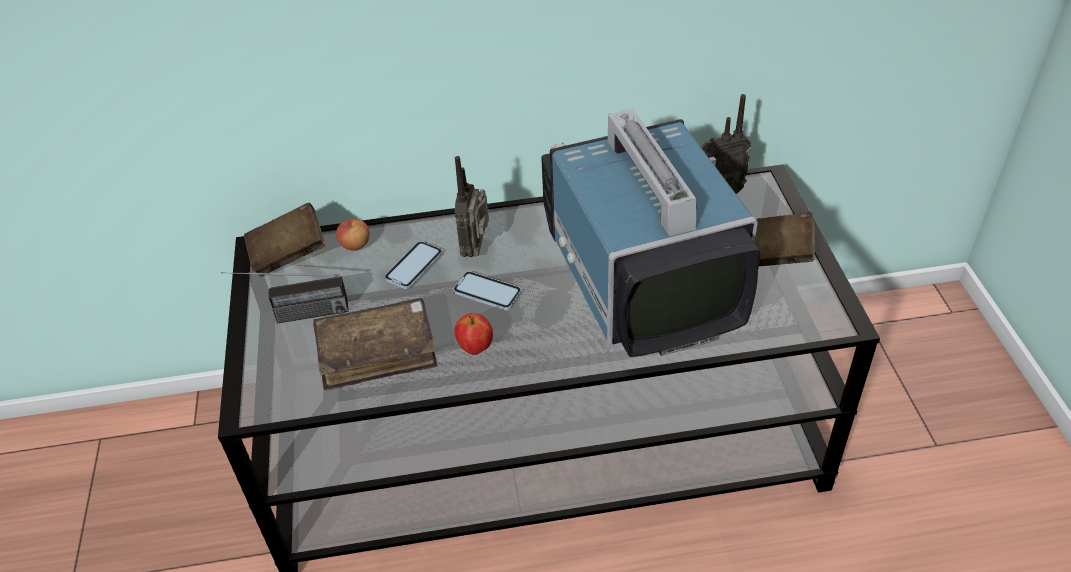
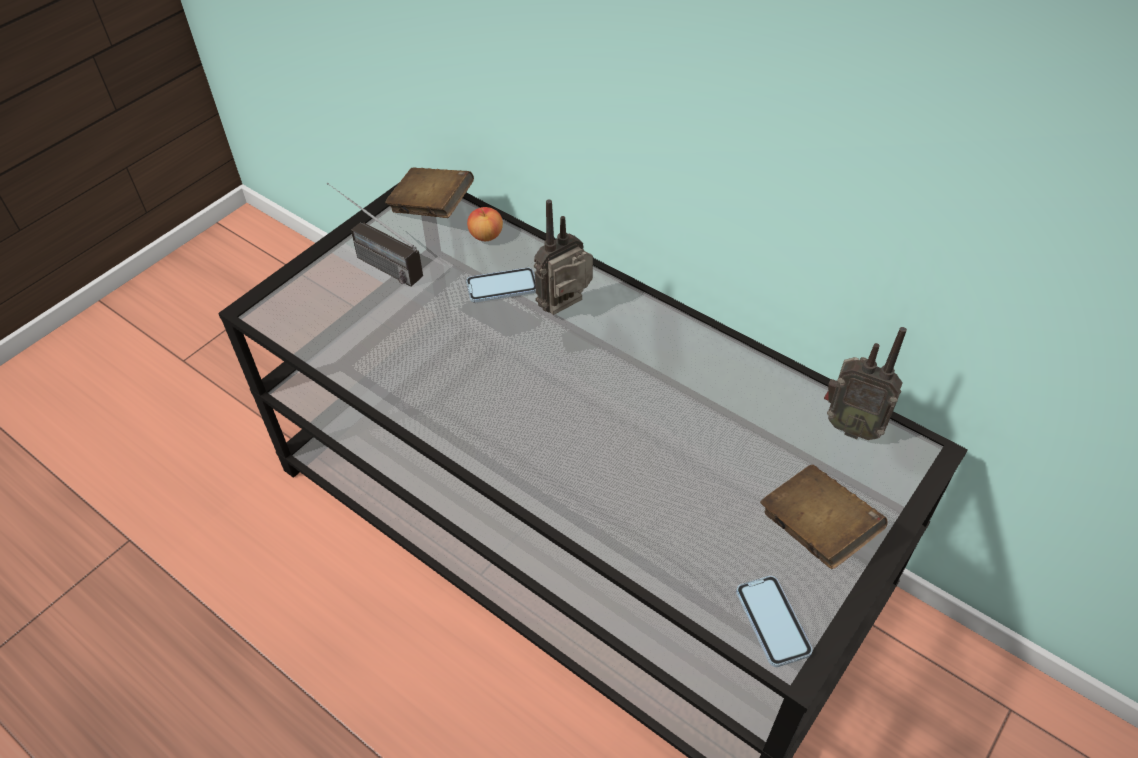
camera: 45 degrees right, 5 degrees up
brown book [313,298,438,391] -> none
phone [453,271,522,310] -> phone moved to [736,576,813,667]
apple [454,313,493,355] -> none
television [541,109,760,357] -> none

